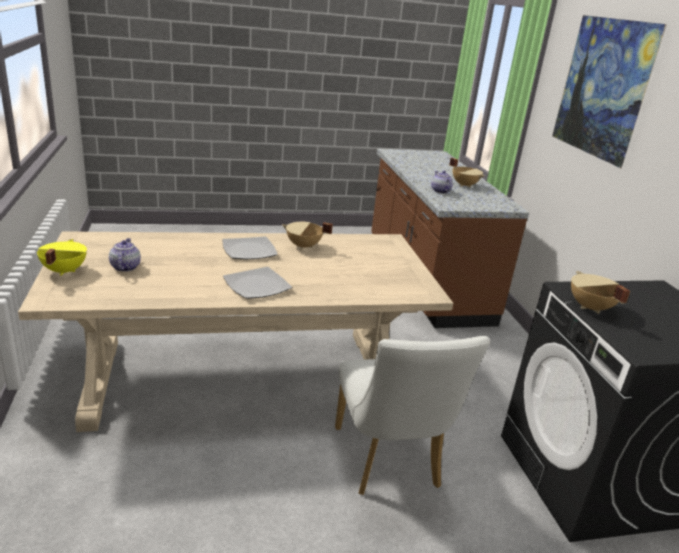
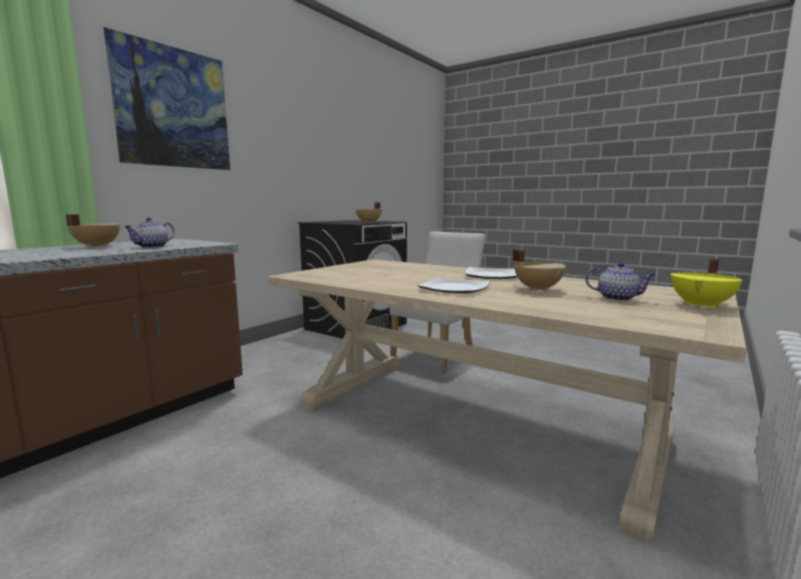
camera: 130 degrees left, 15 degrees down
teapot [109,238,141,272] -> teapot turned 105 degrees counterclockwise [586,262,656,301]
beige cooking pot [282,222,333,250] -> beige cooking pot moved to [512,249,566,292]

